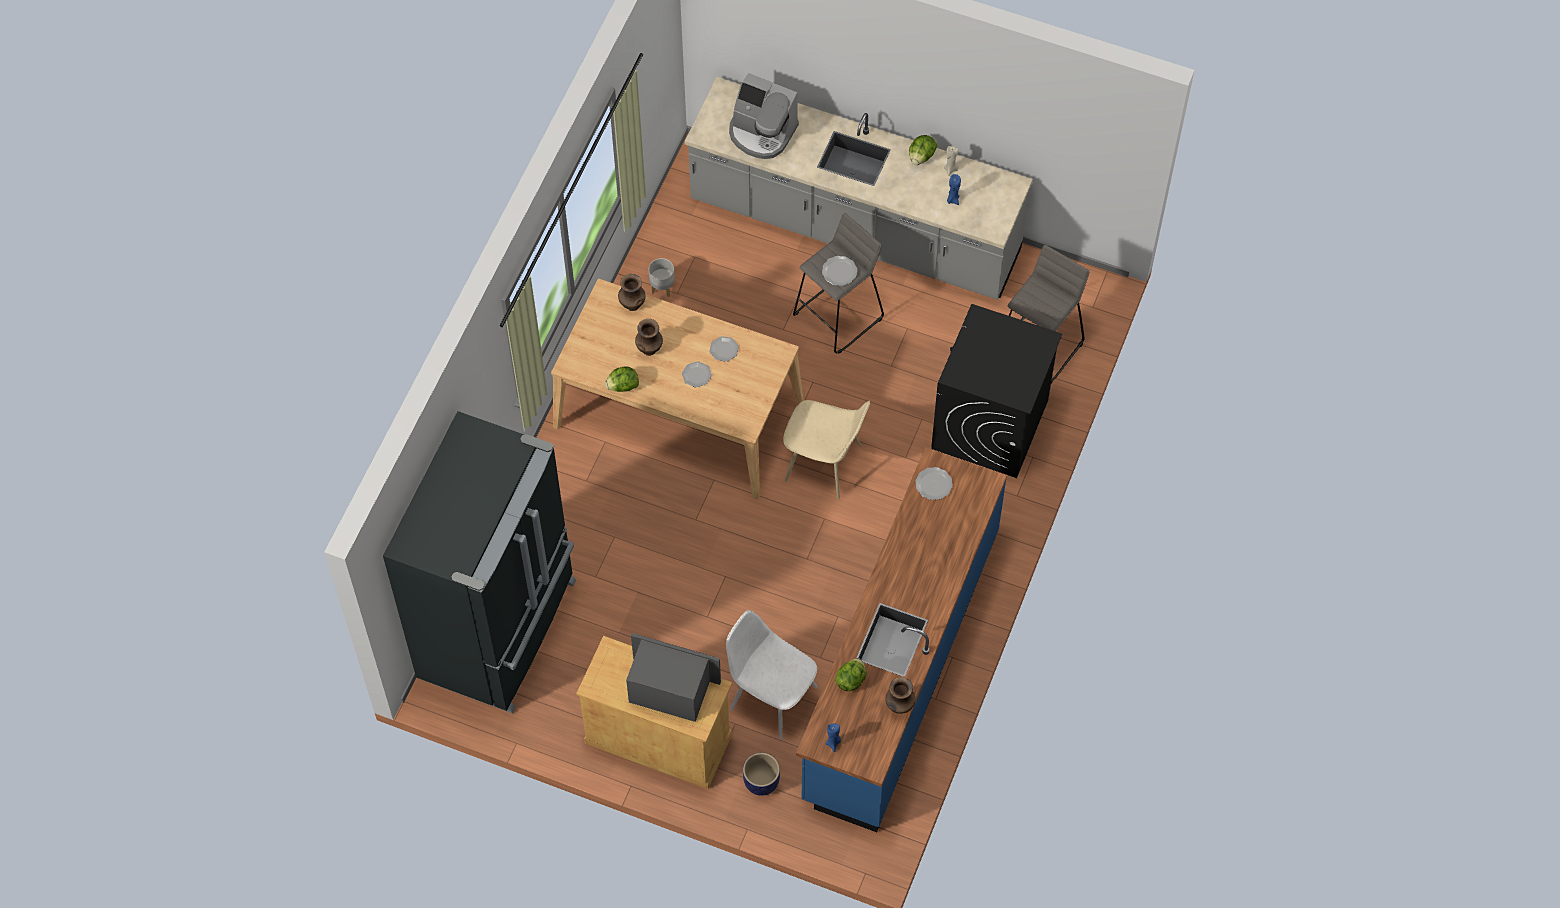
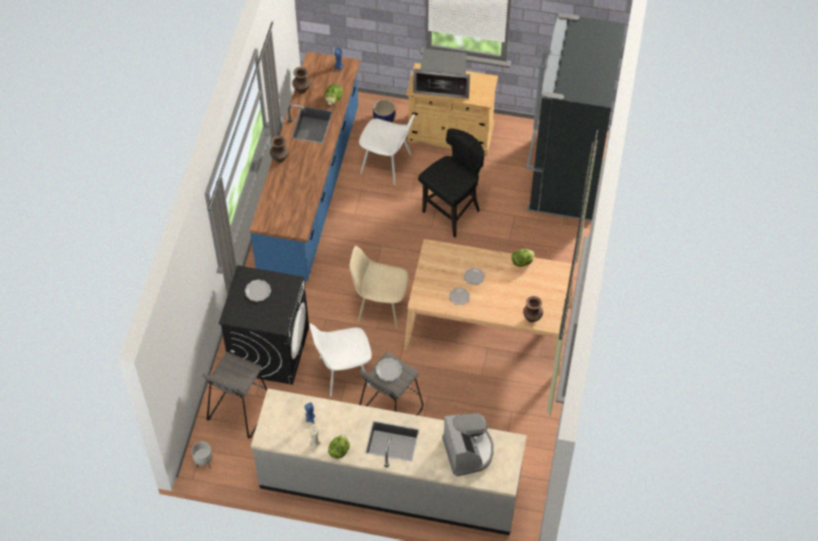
camera: 170 degrees right, 5 degrees down
brown vase [635,319,663,356] -> brown vase moved to [270,136,289,163]
grey planter [649,258,675,297] -> grey planter moved to [191,442,213,469]
coffee machine [729,73,799,159] -> coffee machine turned 60 degrees clockwise [442,413,494,476]
plate [915,467,953,500] -> plate moved to [245,280,271,302]
none -> white chair [309,323,371,397]
none -> black stool [418,129,484,238]

